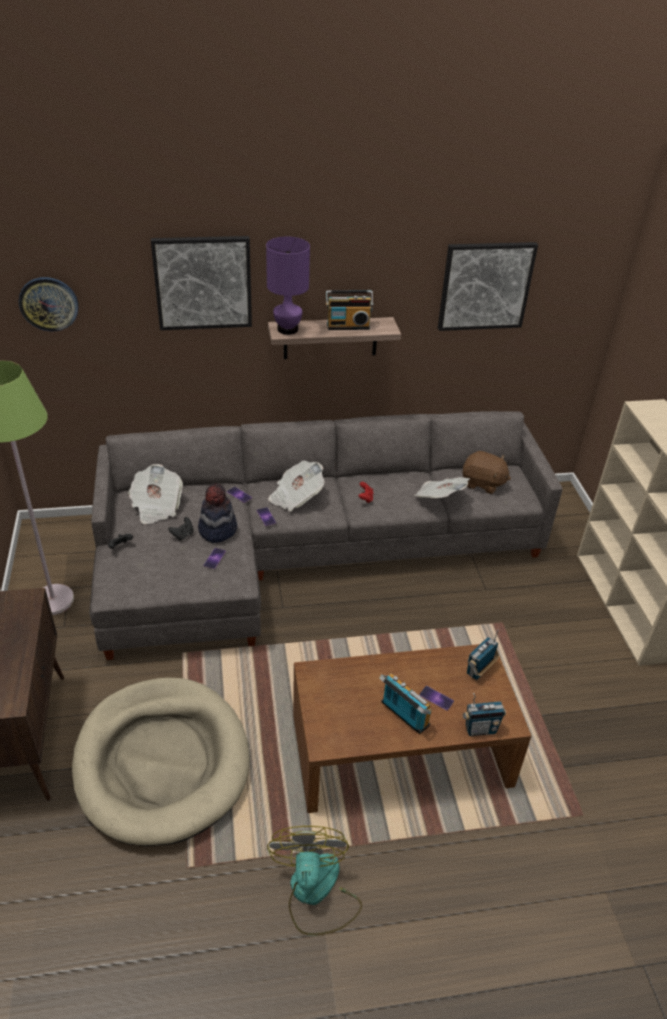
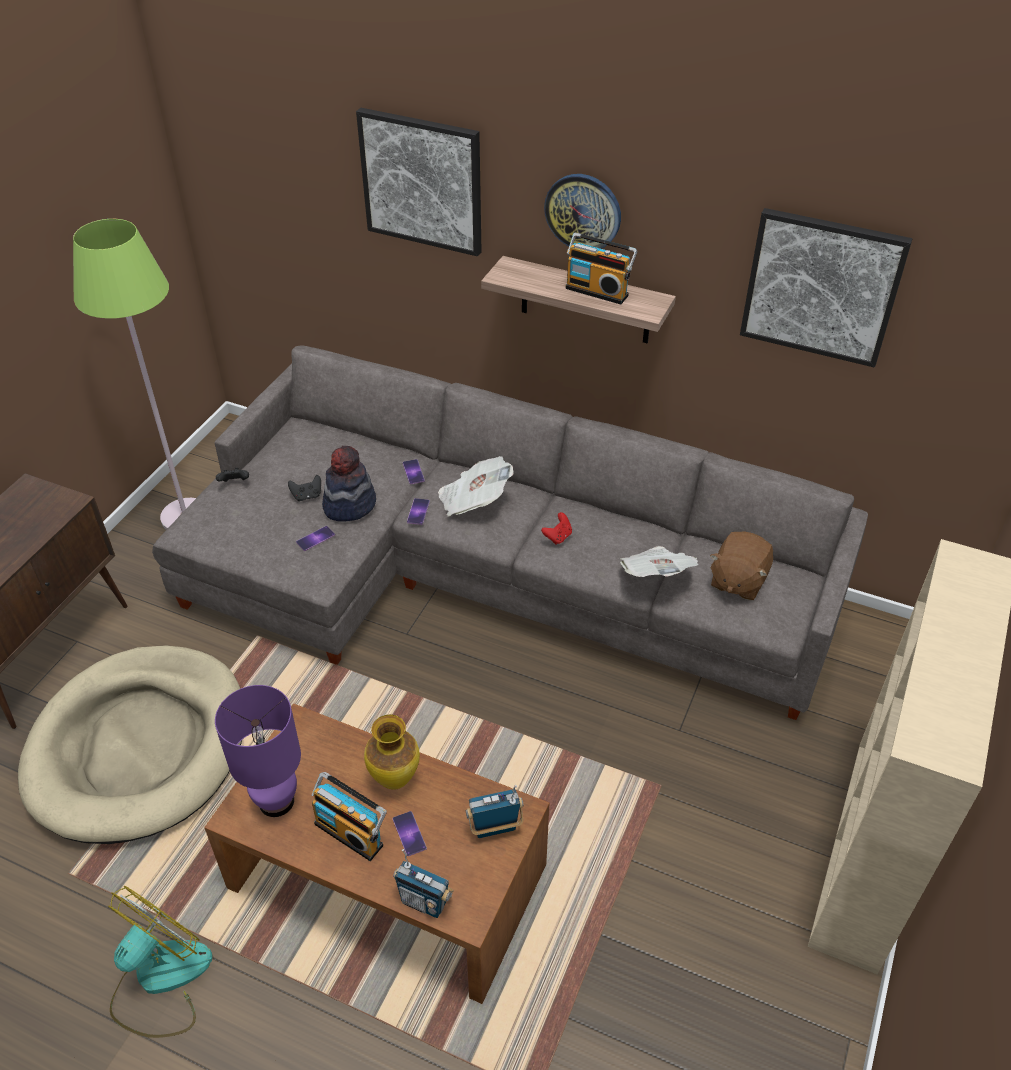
camera: 35 degrees right, 5 degrees up
wall clock [19,277,78,331] -> wall clock moved to [544,174,621,249]
newspaper [128,464,183,524] -> none
purple table lamp [266,237,310,335] -> purple table lamp moved to [215,685,301,817]
radio [379,673,432,734] -> radio turned 135 degrees clockwise [312,772,387,861]
brown plush toy [462,451,511,494] -> brown plush toy turned 60 degrees clockwise [710,532,773,600]
none -> vase [364,715,420,790]

